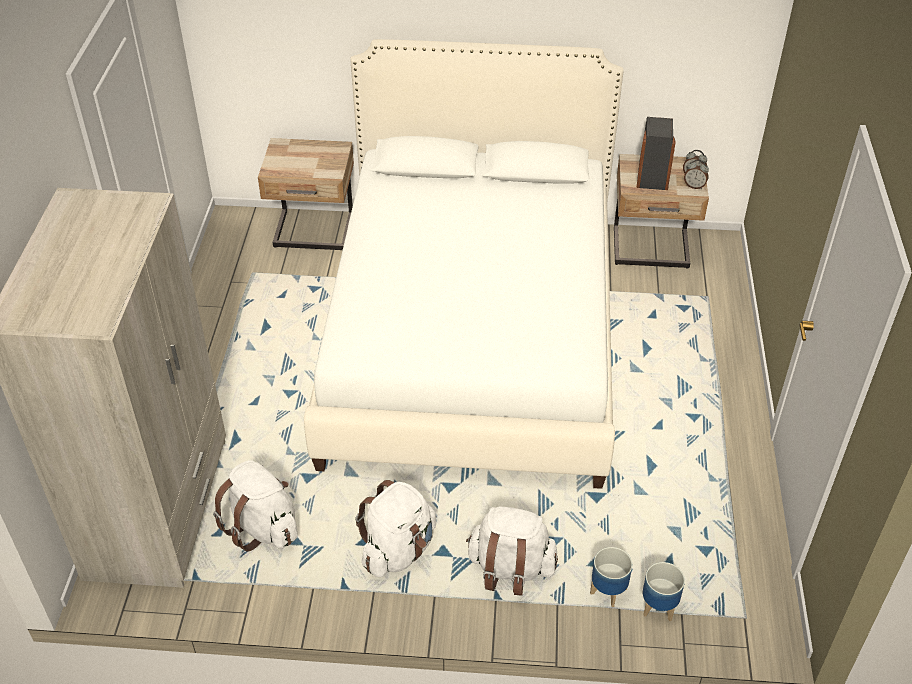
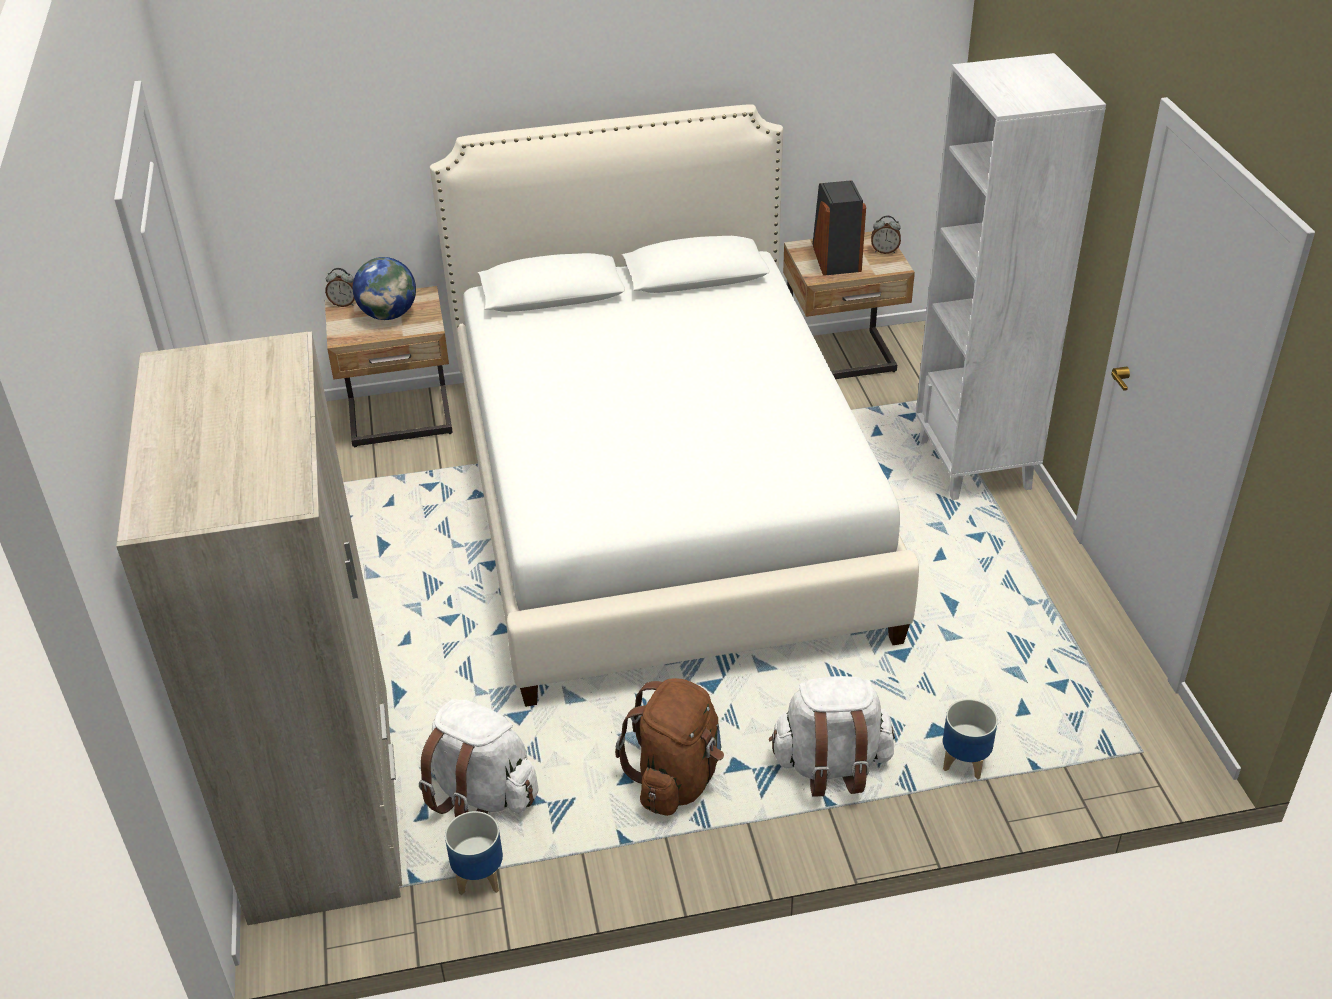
camera: 15 degrees left, 5 degrees down
white backpack [355,480,436,577] -> brown backpack [615,678,724,816]
planter [643,562,685,621] -> planter moved to [445,811,503,895]
alarm clock [684,160,709,189] -> alarm clock moved to [325,268,355,307]
none -> globe [353,257,416,320]
none -> white bookcase [916,53,1106,500]

